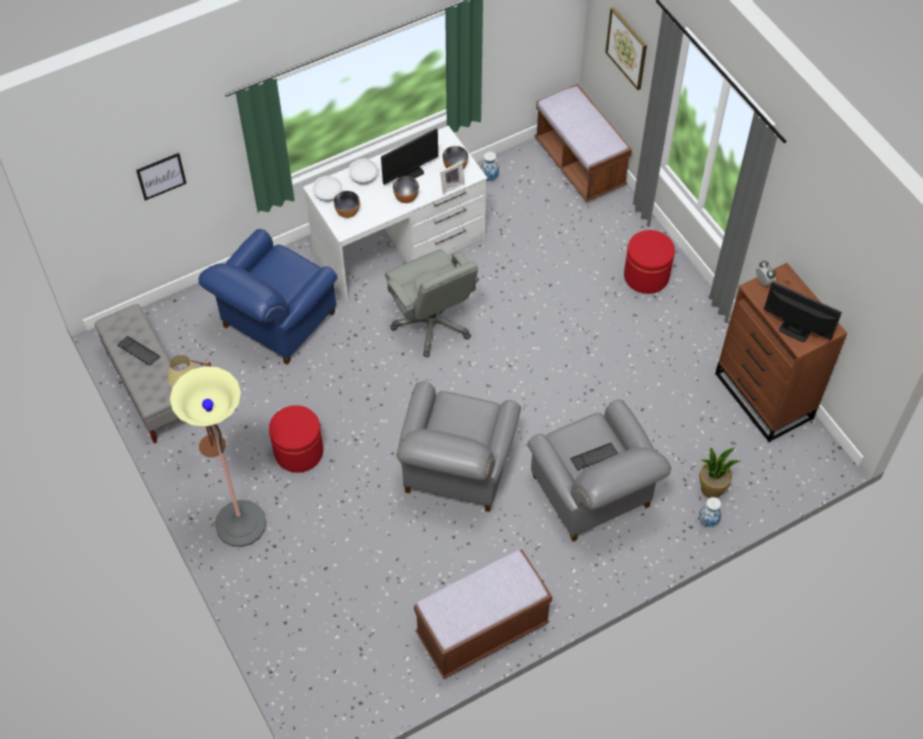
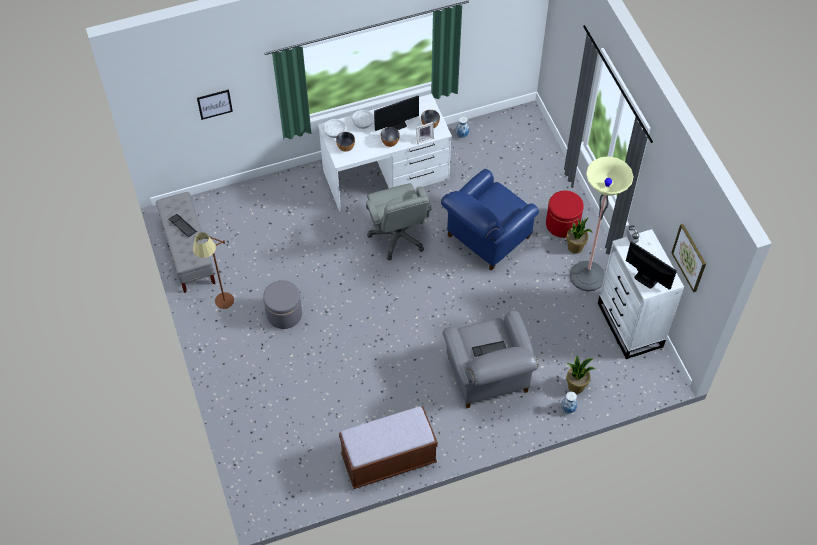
camera: 10 degrees right, 0 degrees up
floor lamp [170,366,267,547] -> floor lamp moved to [570,156,634,291]
blue armchair [199,229,337,365] -> blue armchair moved to [441,169,539,271]
red ottoman [269,405,323,473] -> grey ottoman [263,280,302,329]
grey armchair [397,381,521,512] -> none
brown bench [535,84,632,202] -> none
picture [605,7,647,90] -> picture moved to [672,224,706,292]
brown dresser [715,263,847,442] -> white dresser [598,229,684,359]
none -> potted plant [566,217,593,254]

